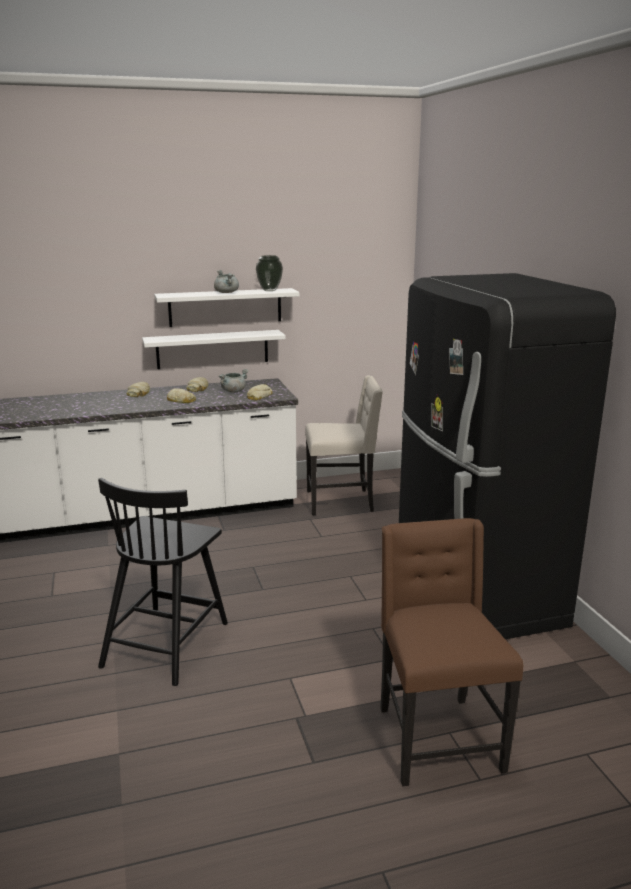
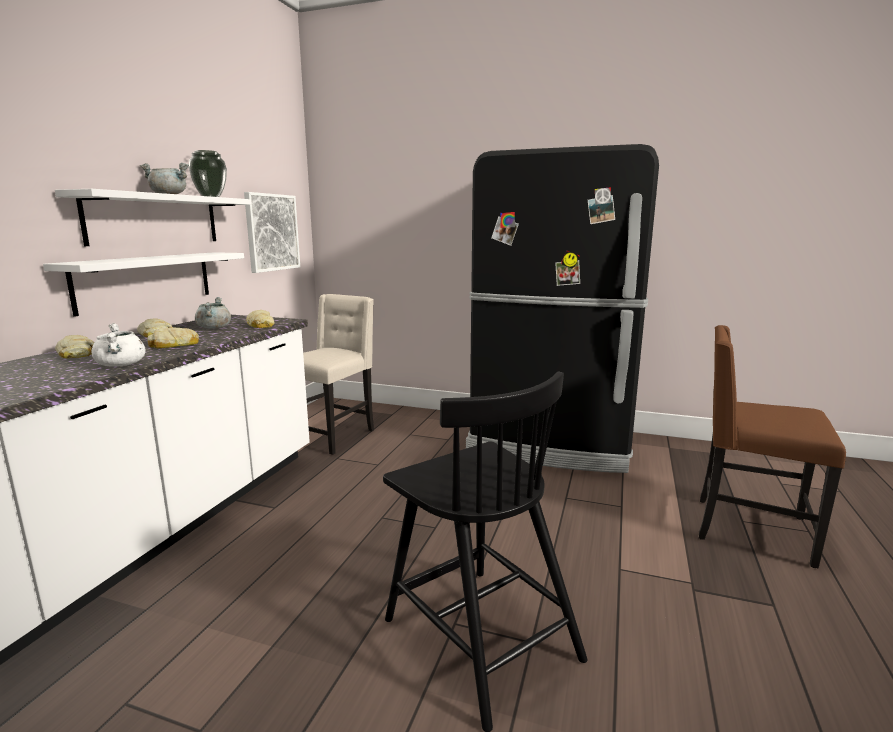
camera: 55 degrees left, 5 degrees down
none -> white cooking pot [91,323,146,367]
none -> picture [244,192,300,273]

